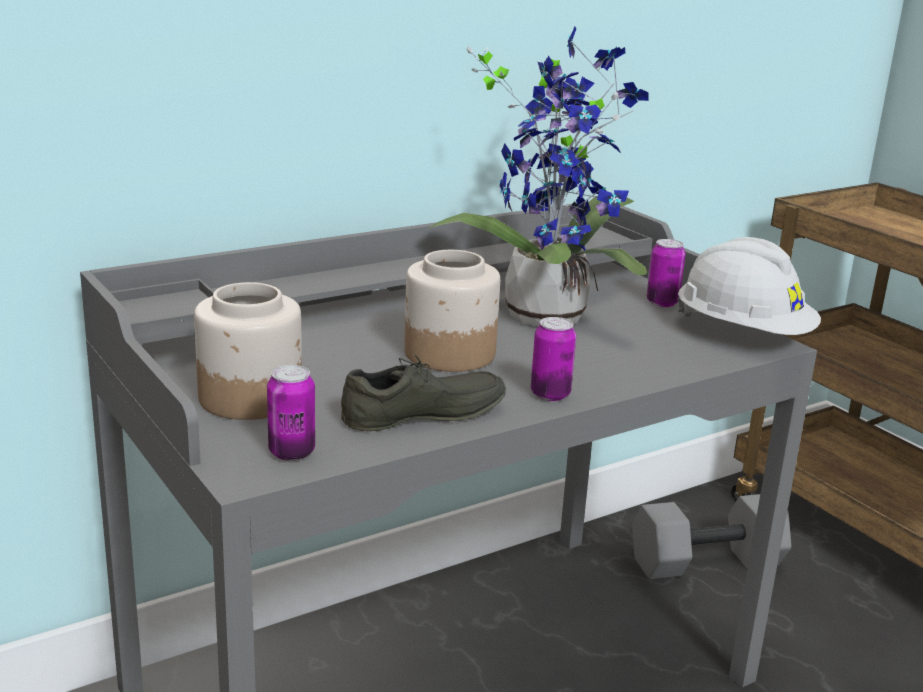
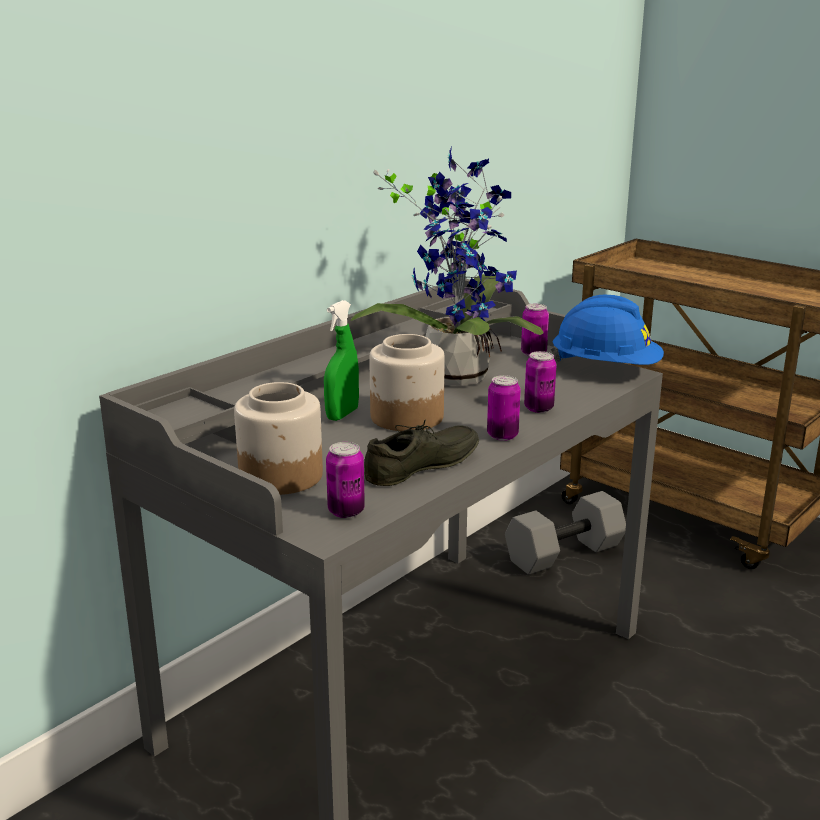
camera: 15 degrees left, 0 degrees up
white hard hat [678,237,821,335] -> blue hard hat [551,295,664,365]
none -> green spray bottle [324,300,359,421]
none -> can [524,351,557,413]

